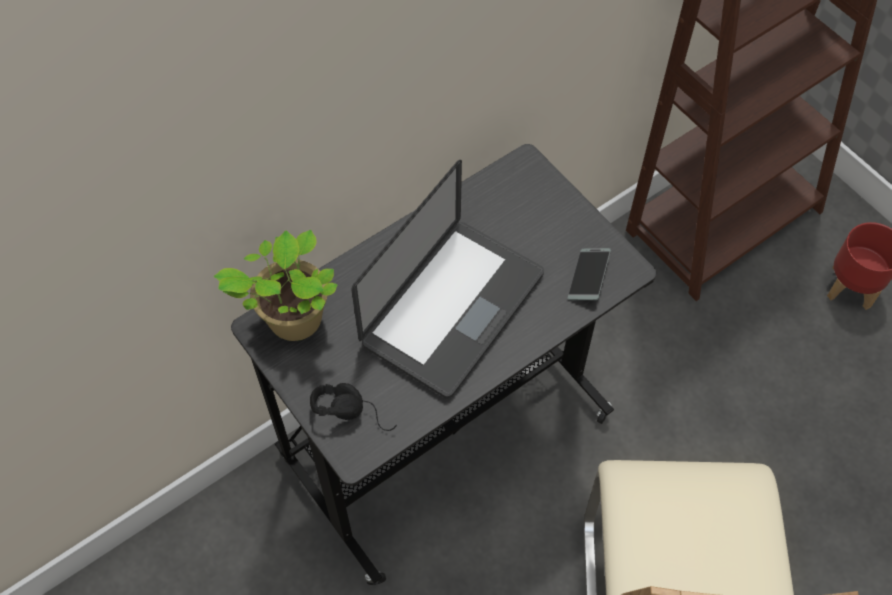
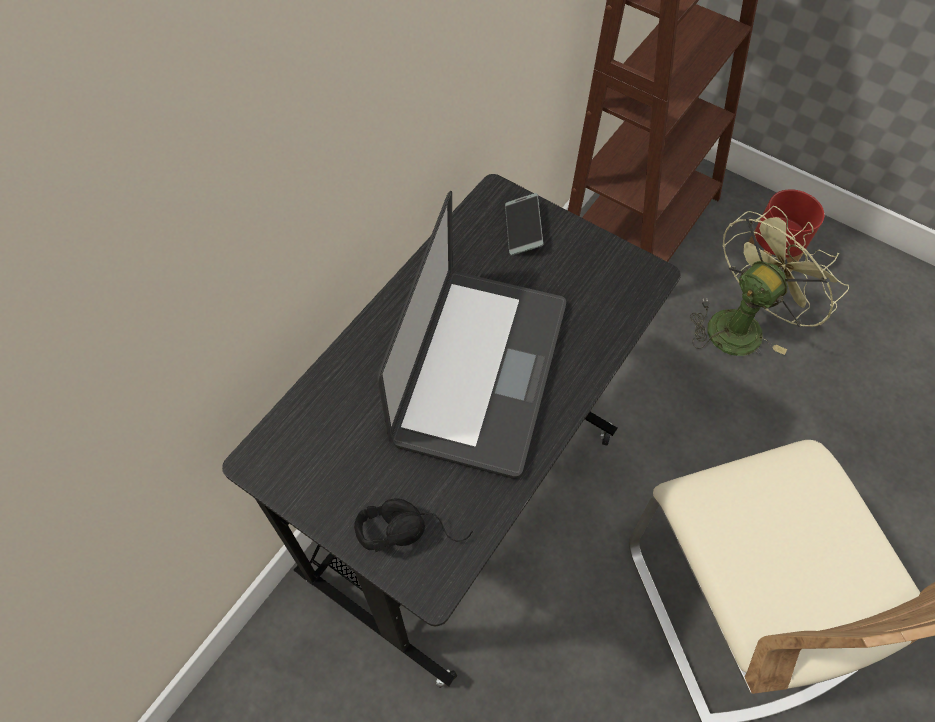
camera: 20 degrees left, 0 degrees up
potted plant [213,230,338,341] -> none
phone [568,248,611,300] -> phone moved to [505,193,544,256]
none -> green fan [690,206,849,356]

